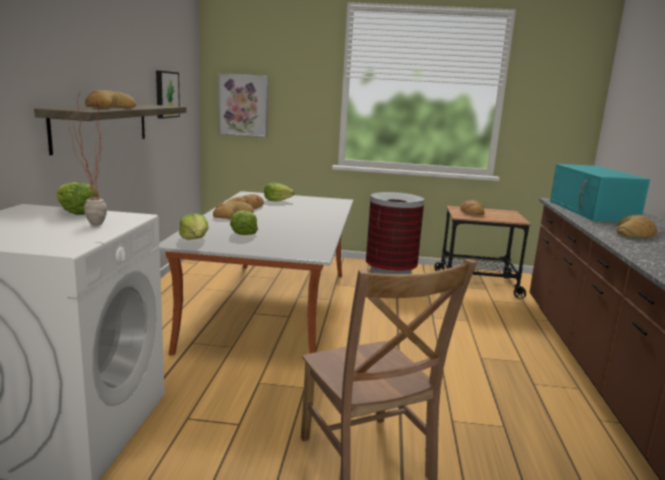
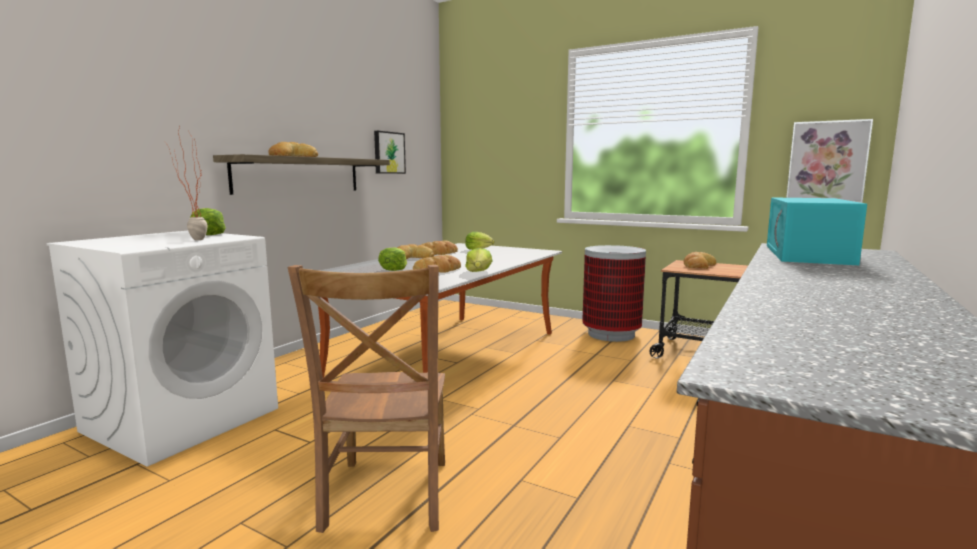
camera: 25 degrees right, 5 degrees down
lettuce [179,213,209,240] -> lettuce moved to [465,248,492,272]
picture [219,73,268,137] -> picture moved to [786,119,873,203]
bread [616,215,657,238] -> bread moved to [413,255,461,273]

